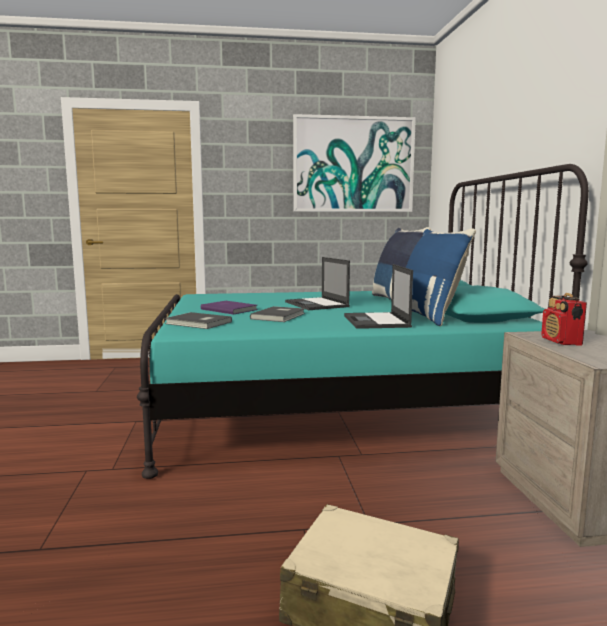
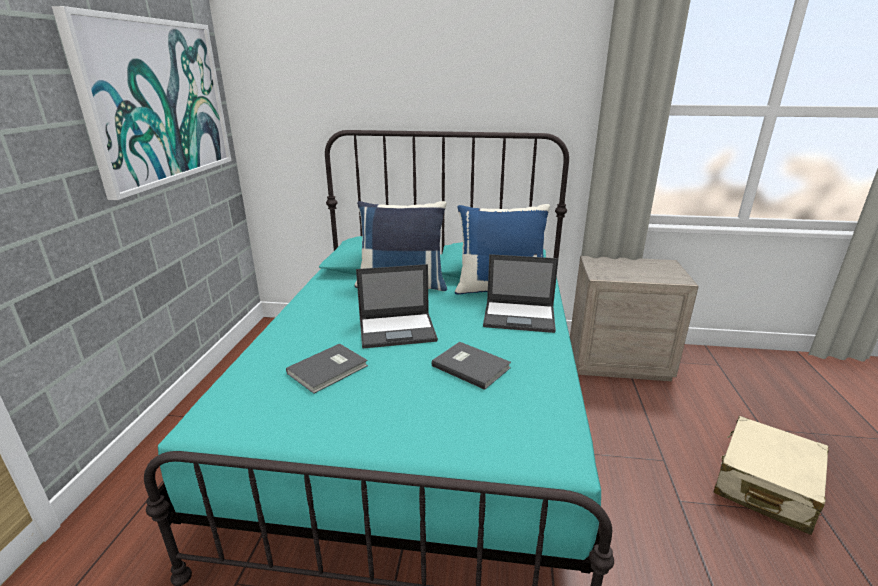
camera: 75 degrees left, 15 degrees up
grey book [165,312,232,329] -> grey book moved to [286,344,368,393]
purple book [201,301,258,315] -> none
radio [541,293,587,345] -> none

